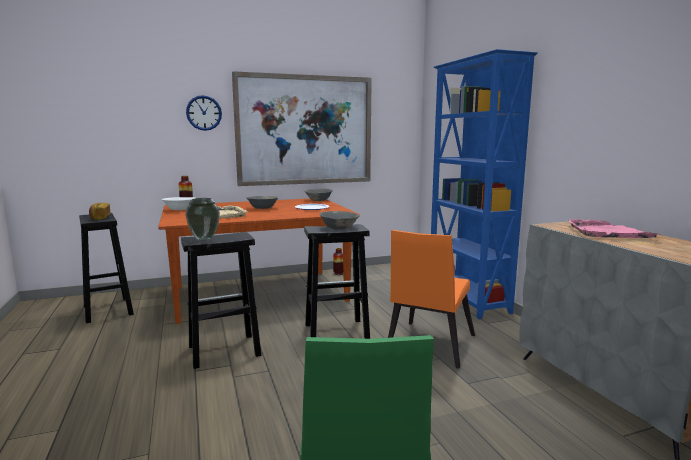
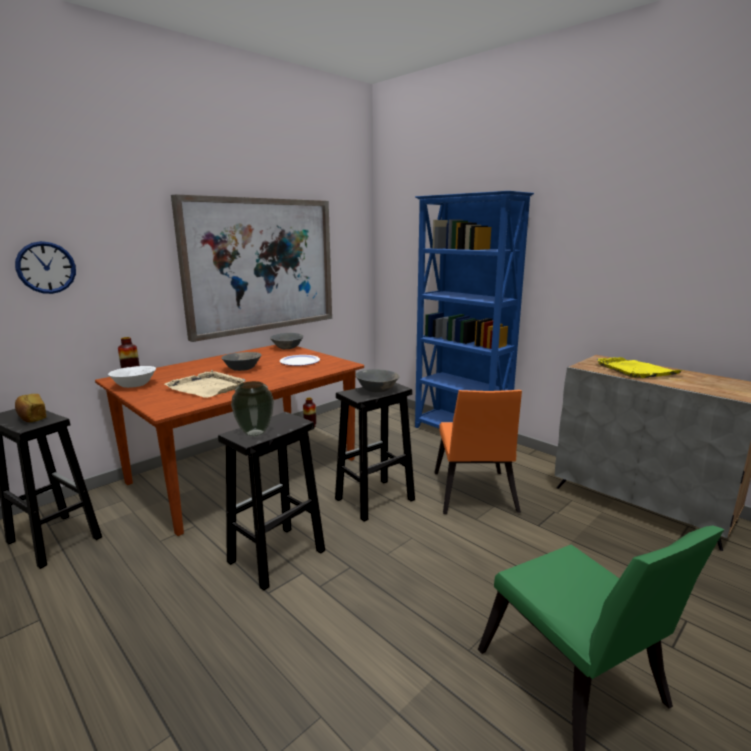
camera: 25 degrees left, 5 degrees up
wall clock [186,95,222,131] -> wall clock moved to [15,241,76,294]
pink tray [568,219,661,238] -> yellow tray [597,357,681,378]

